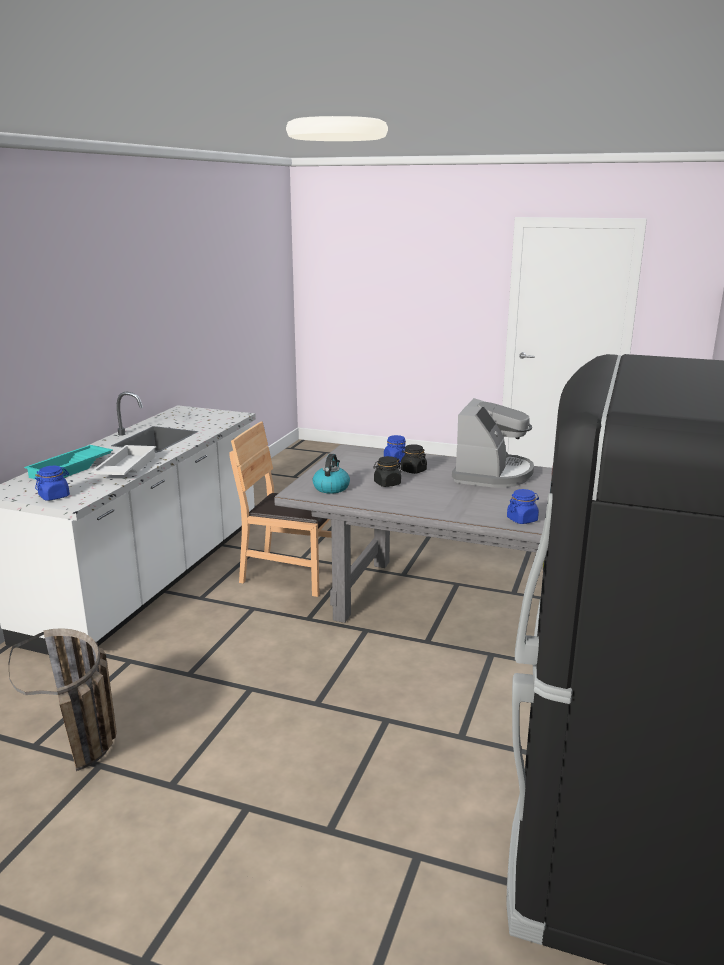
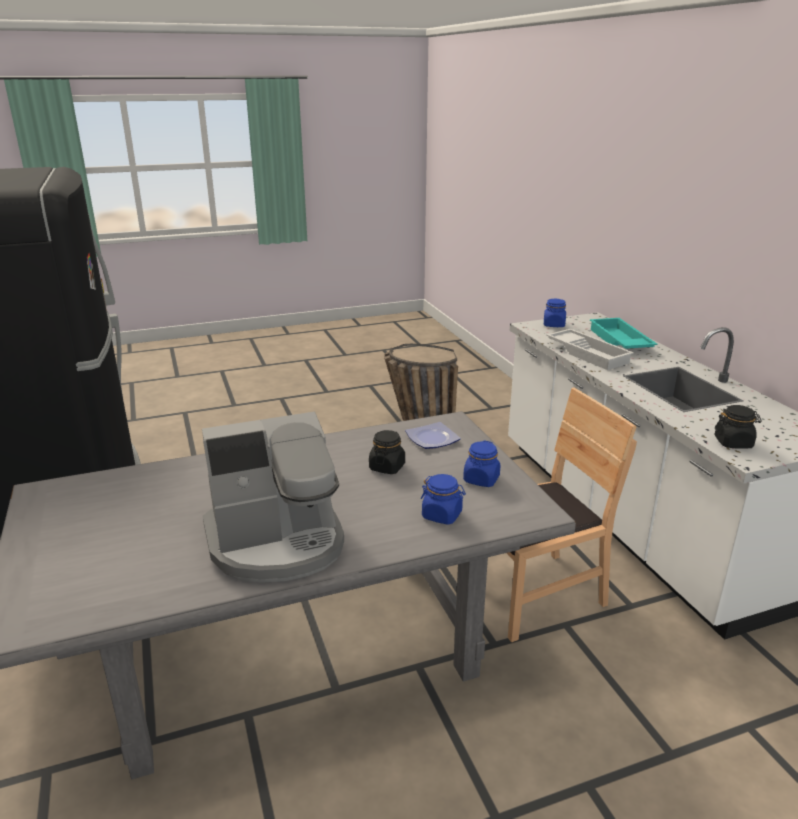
camera: 140 degrees right, 5 degrees up
kettle [313,454,350,494] -> plate [405,422,461,449]
black jar [401,444,427,474] -> black jar moved to [715,405,762,449]
coffee machine [452,398,534,488] -> coffee machine turned 90 degrees counterclockwise [202,412,344,583]
blue jar [507,489,539,524] -> blue jar moved to [463,440,500,487]

